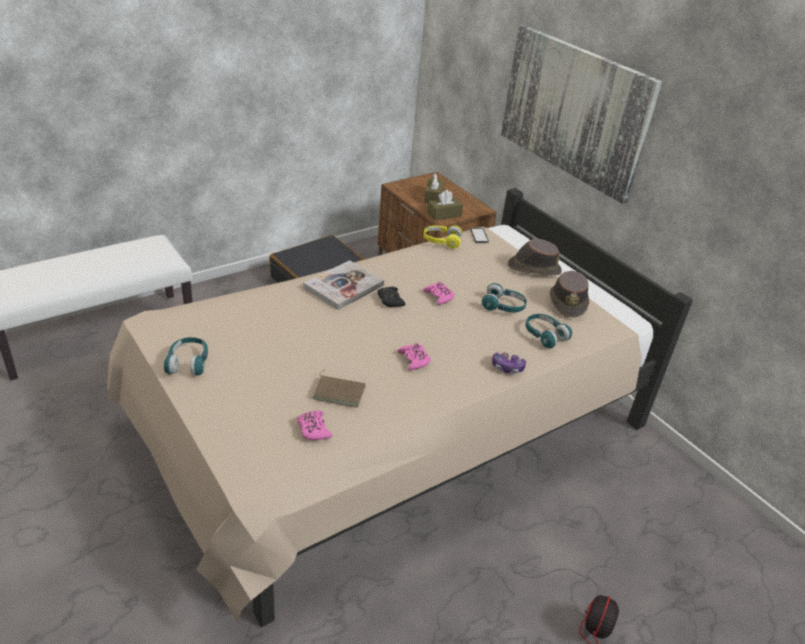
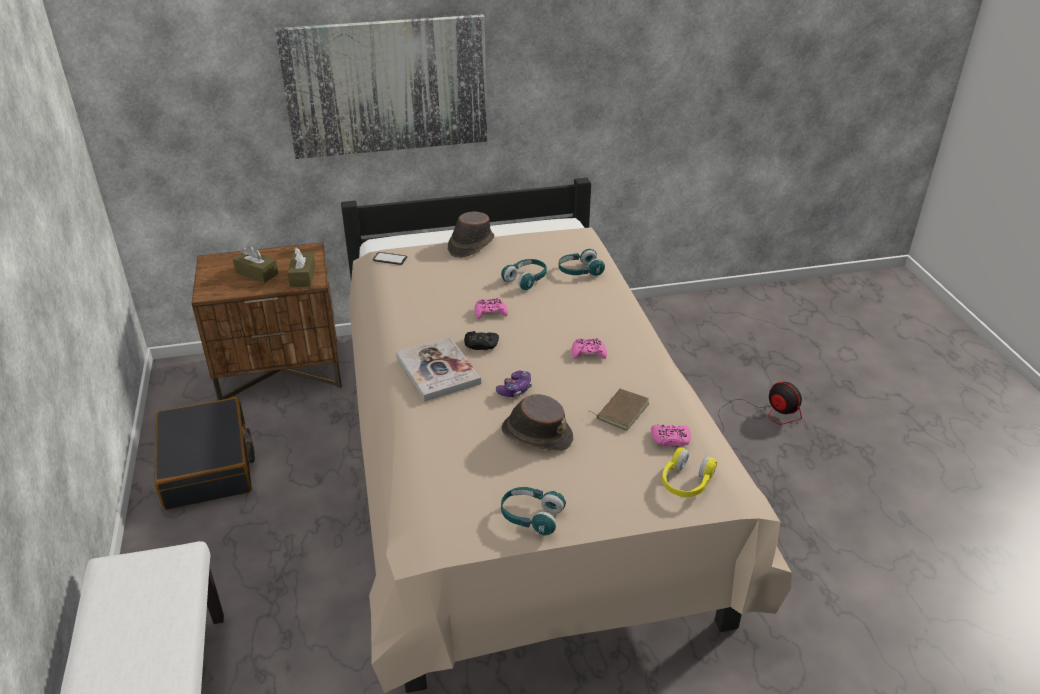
camera: 65 degrees left, 0 degrees up
yellow headphones [424,225,462,249] -> yellow headphones moved to [662,447,717,497]
game controller [492,353,526,374] -> game controller moved to [496,371,532,397]
brown hat [550,271,589,317] -> brown hat moved to [501,394,573,451]

